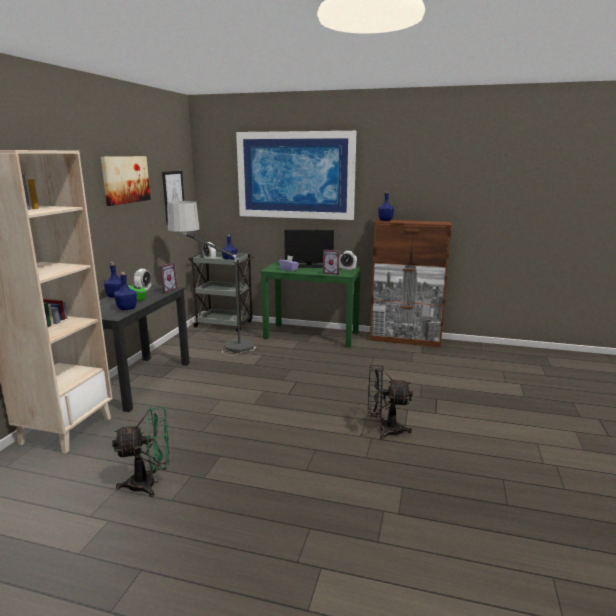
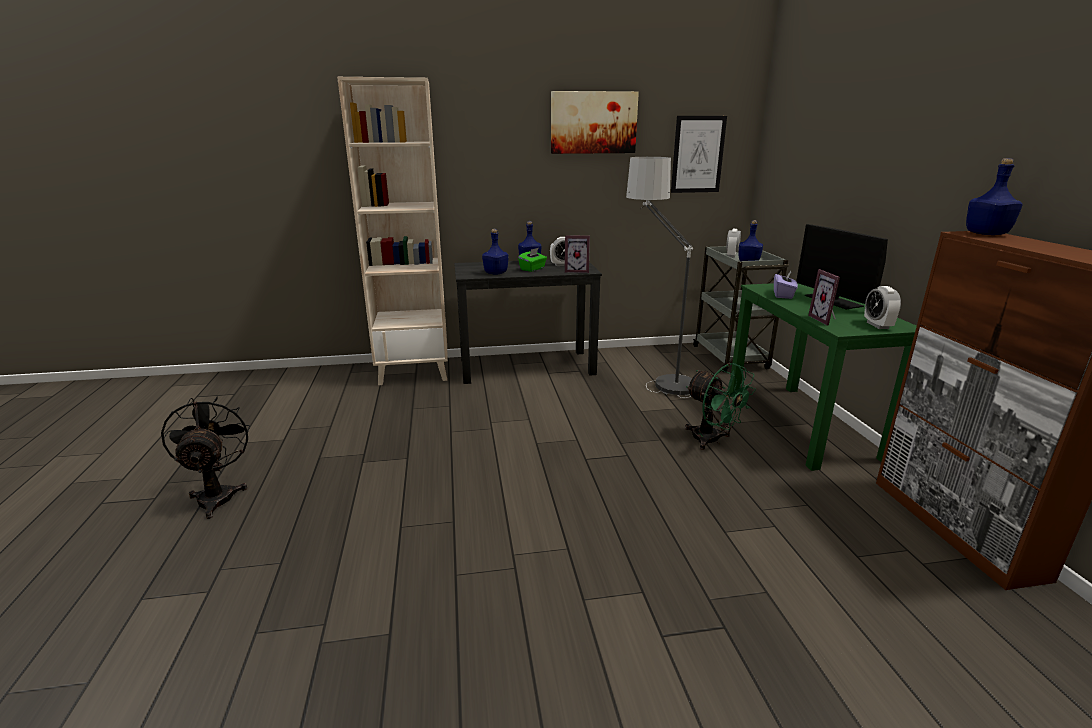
camera: 65 degrees right, 5 degrees up
green fan [112,407,170,497] -> green fan moved to [685,363,756,450]
picture [236,131,356,220] -> none
black fan [368,365,413,440] -> black fan moved to [161,397,250,519]

